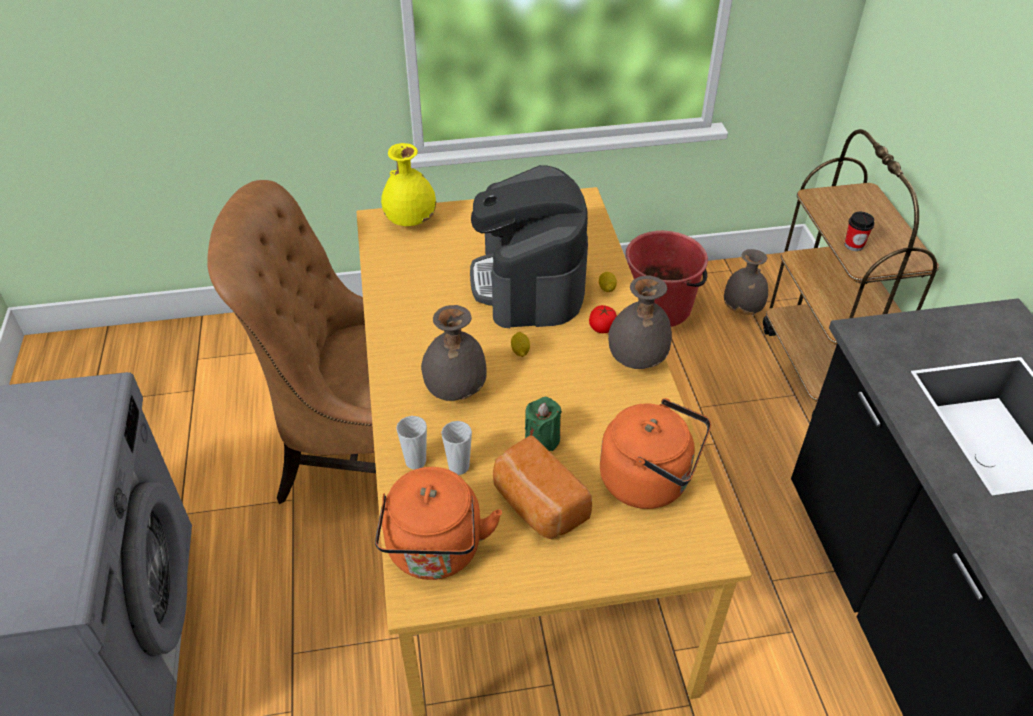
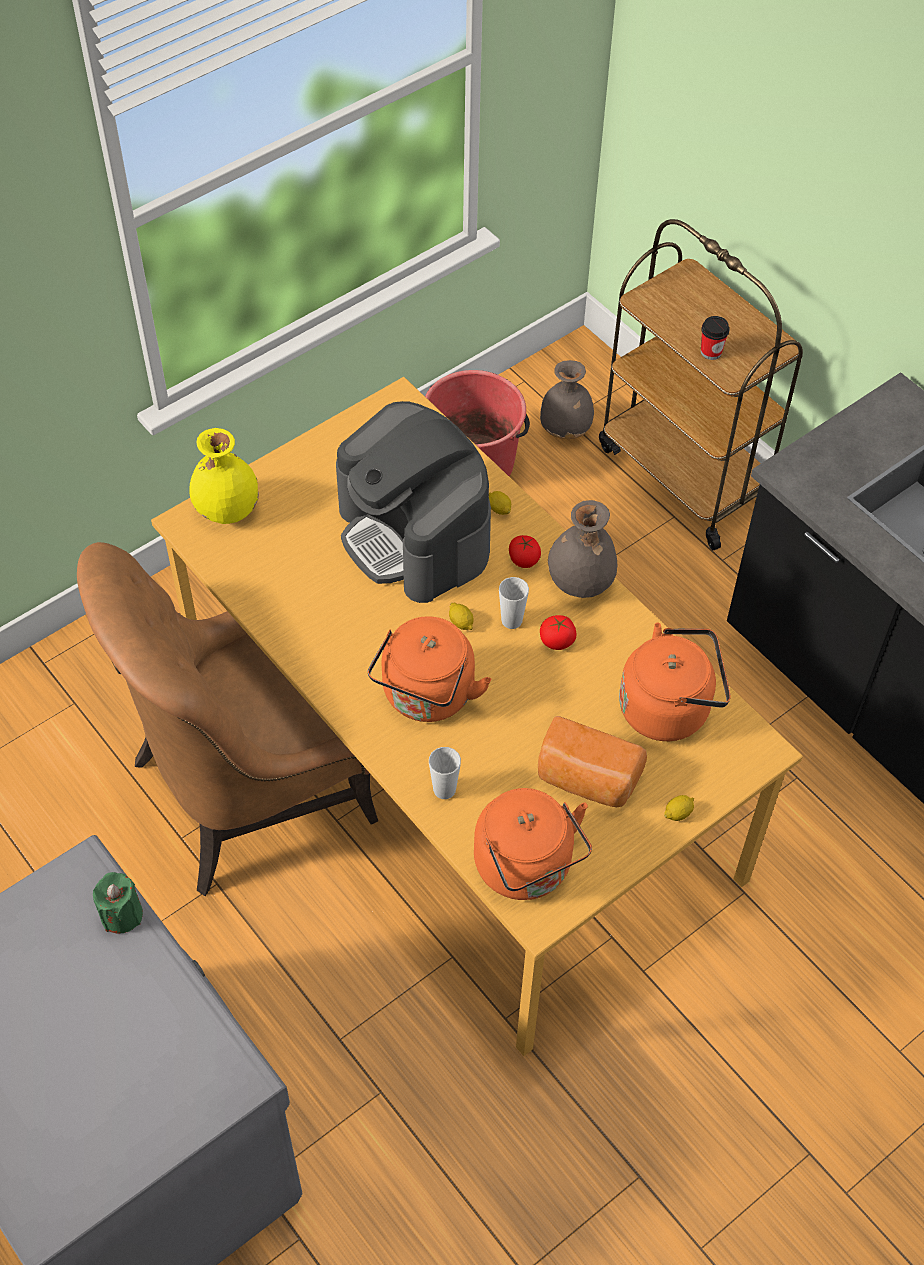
camera: 30 degrees left, 10 degrees up
grey vase [421,305,487,401] -> orange kettle [368,616,492,722]
cup [441,421,472,475] -> cup moved to [499,577,529,629]
green candle [525,397,562,451] -> green candle moved to [93,872,143,933]
none -> tomato [540,615,576,650]
none -> lemon [664,795,694,821]

